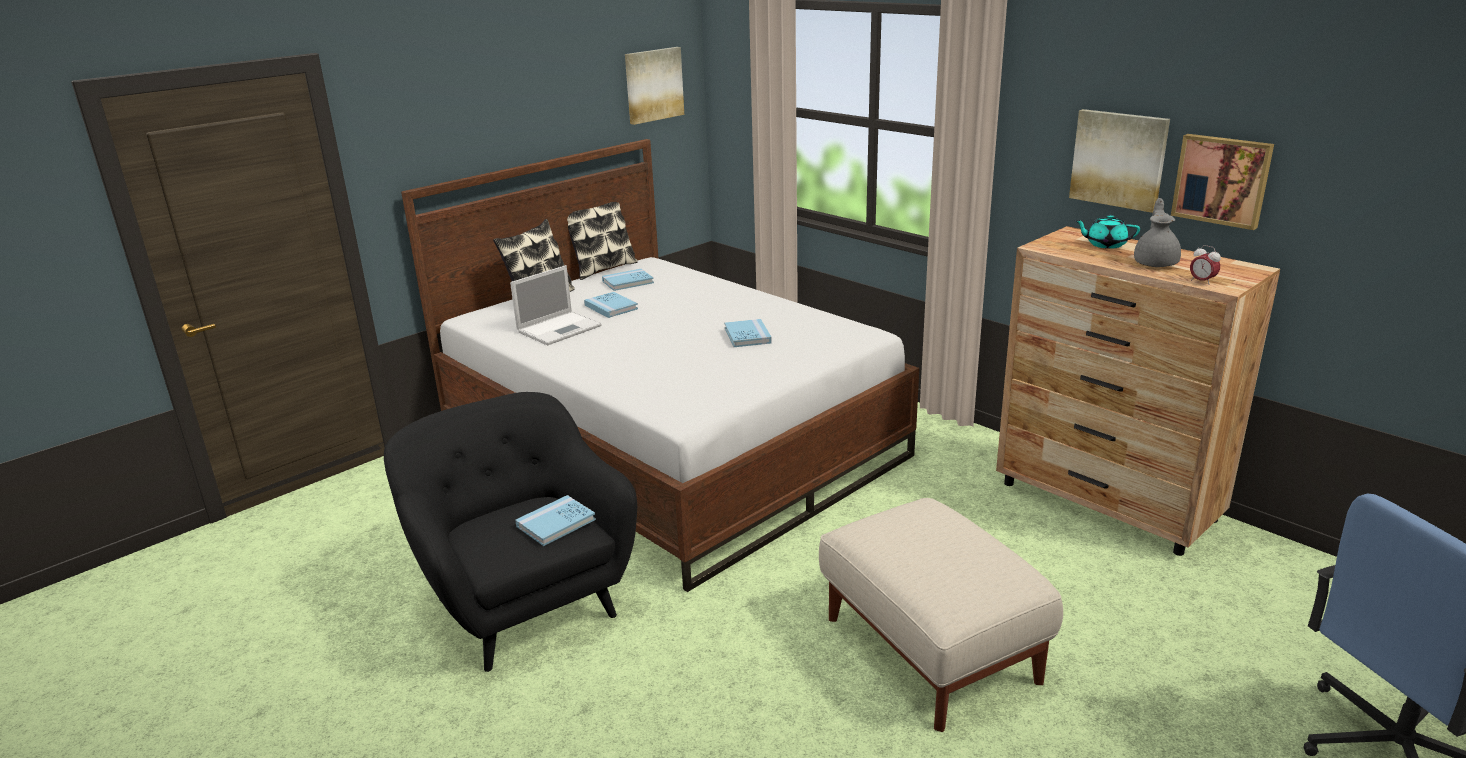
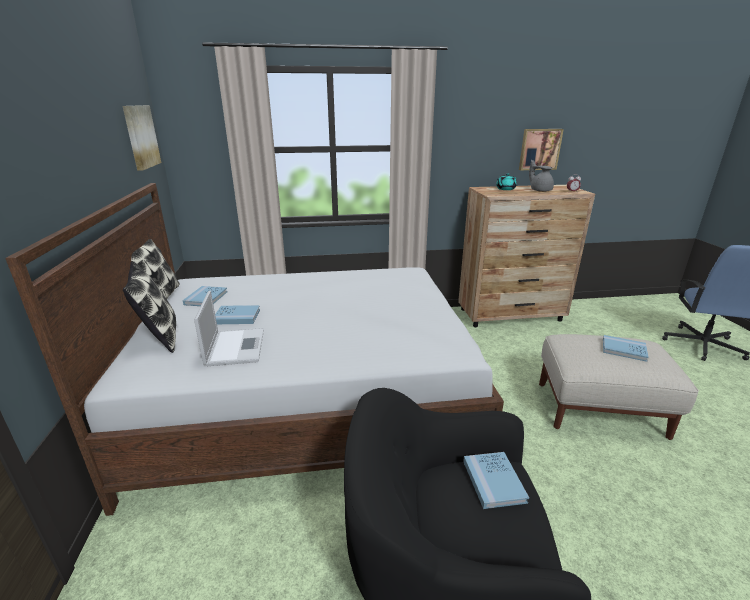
camera: 55 degrees left, 0 degrees up
blue book [725,319,772,347] -> blue book moved to [603,335,649,362]
picture [1069,109,1170,213] -> none

